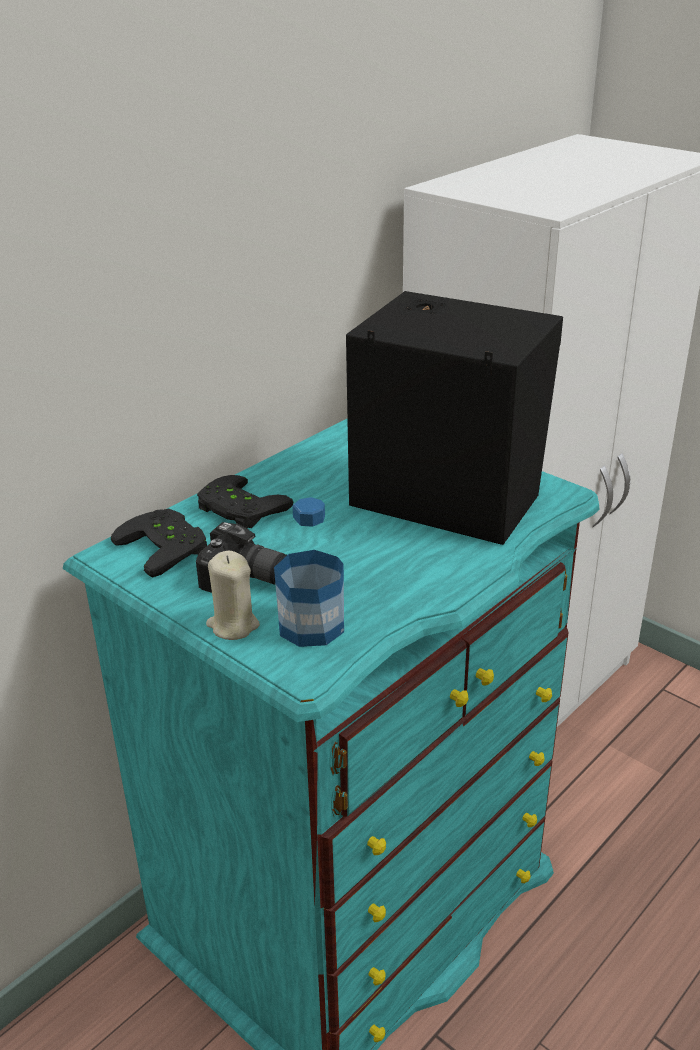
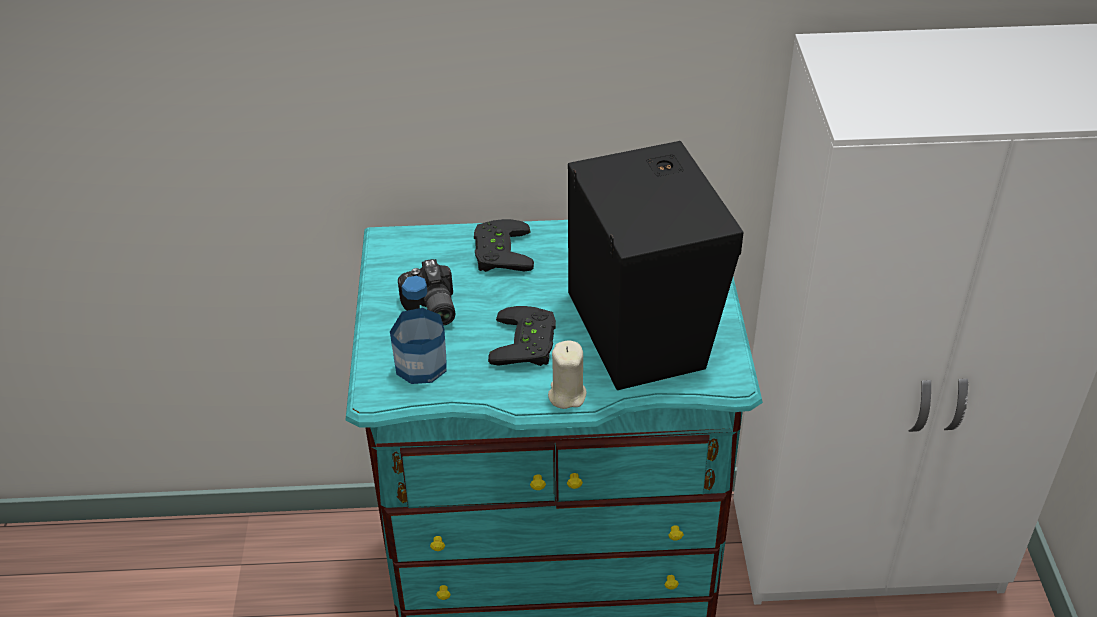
camera: 45 degrees right, 10 degrees up
black game controller [111,508,207,577] -> black game controller moved to [488,306,556,366]
beige candle [206,551,260,640] -> beige candle moved to [548,340,587,409]

